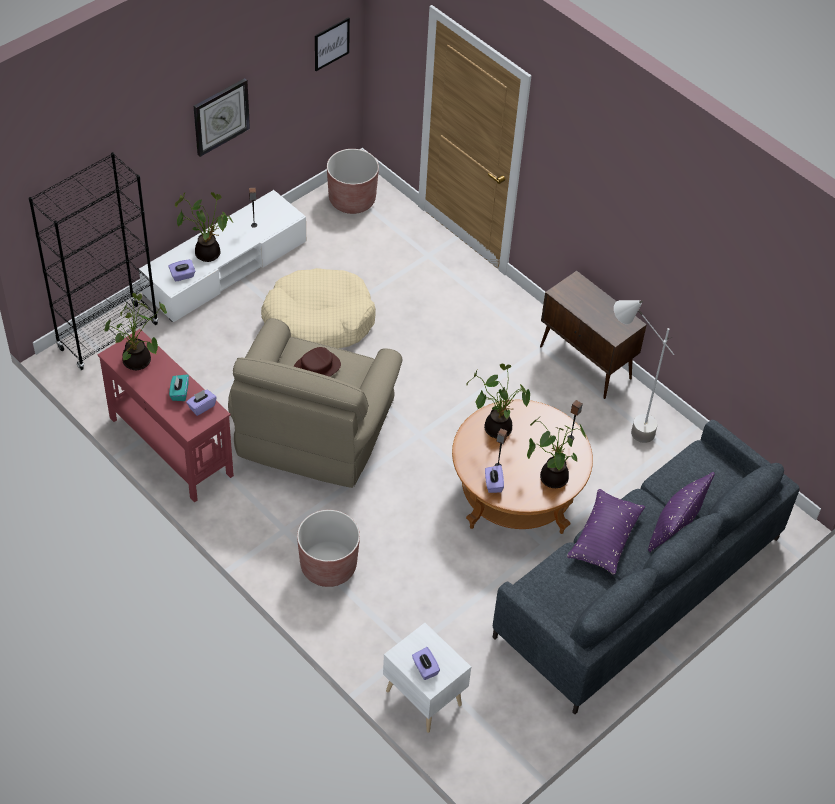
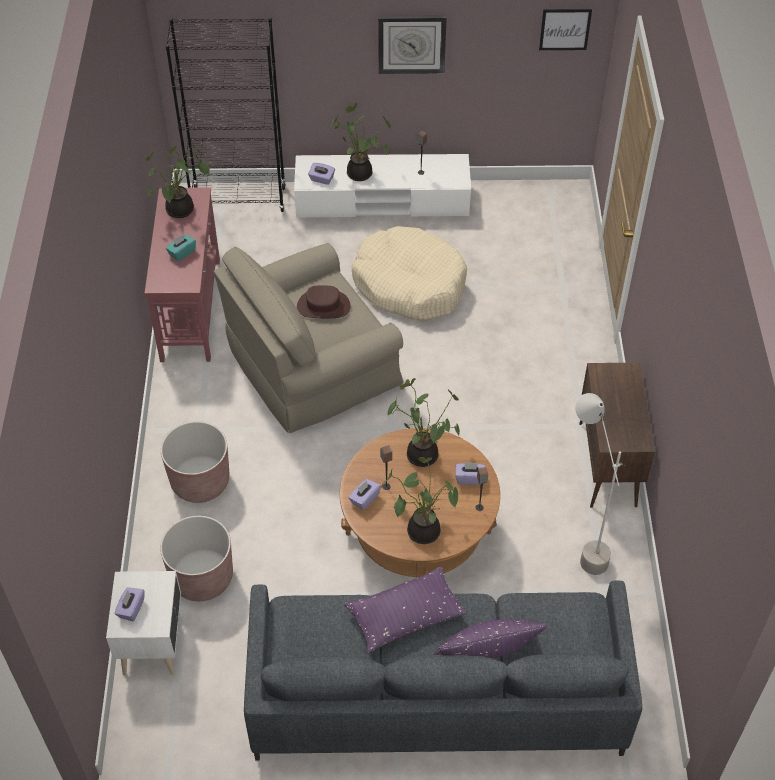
camera: 45 degrees right, 0 degrees up
purple tissue box [186,389,217,416] -> purple tissue box moved to [455,462,485,485]
brown planter [327,149,379,214] -> brown planter moved to [160,516,233,601]

